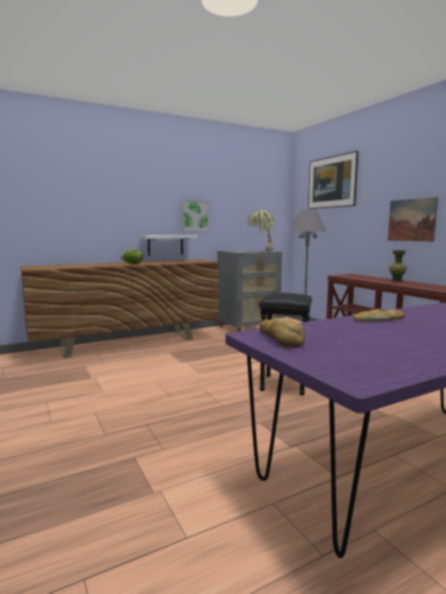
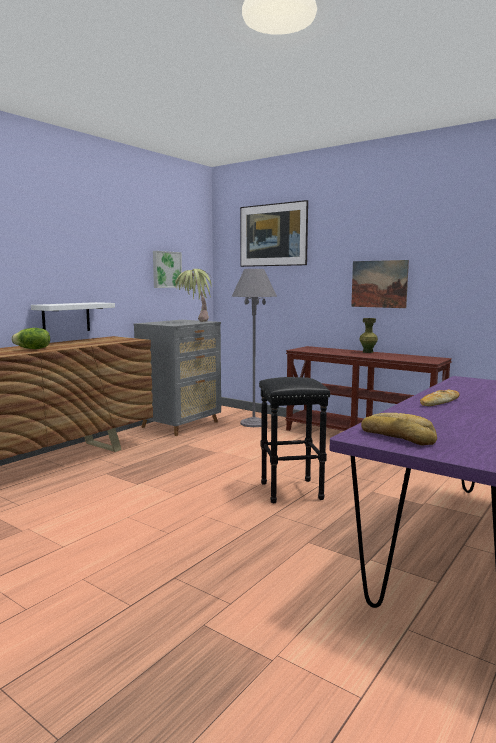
camera: 25 degrees left, 0 degrees up
picture [181,200,209,230] -> picture moved to [153,251,182,288]

